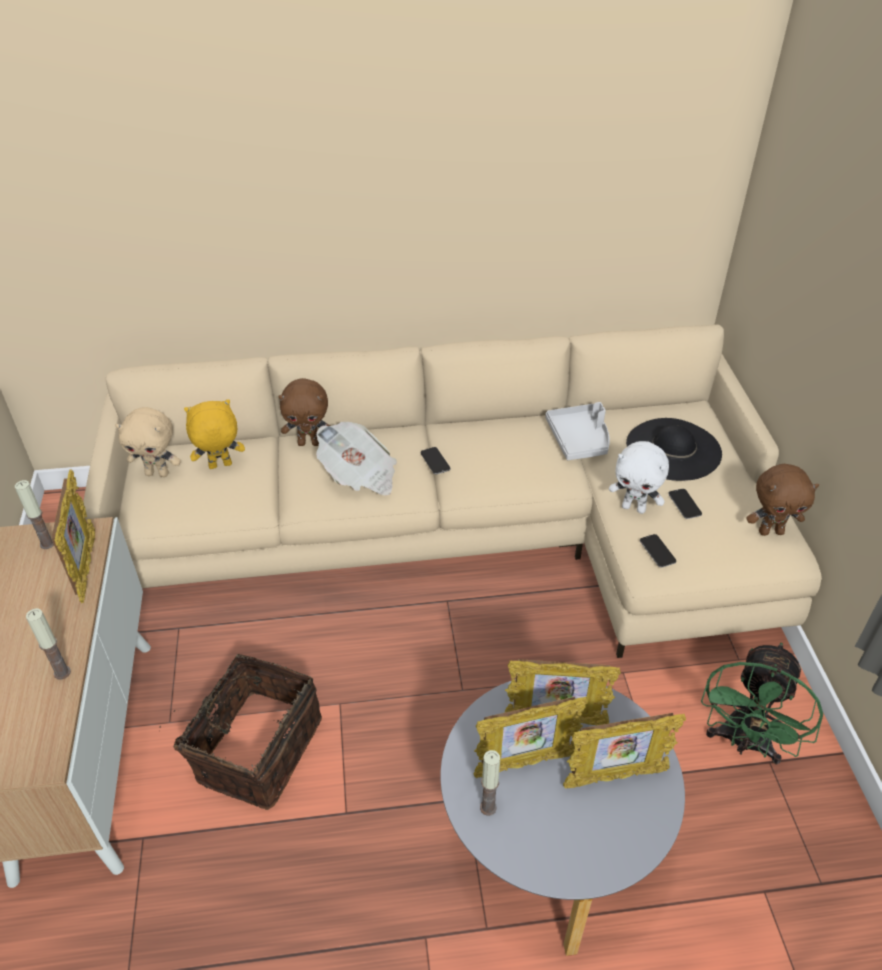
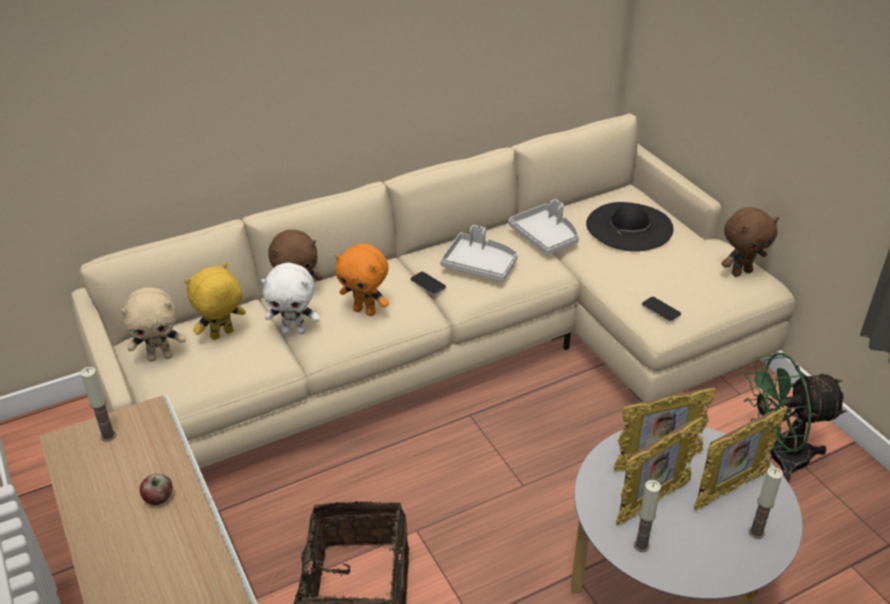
camera: 20 degrees left, 5 degrees down
candle [26,608,71,680] -> candle moved to [749,467,783,539]
picture frame [51,469,96,603] -> none
newspaper [316,422,397,496] -> orange plush toy [335,244,389,316]
white plush toy [609,441,669,514] -> white plush toy moved to [261,263,320,334]
phone [668,489,702,519] -> none
green fan [701,643,823,765] -> green fan turned 75 degrees clockwise [744,353,846,483]
none -> apple [140,474,172,505]
none -> grey tray [440,225,518,281]

